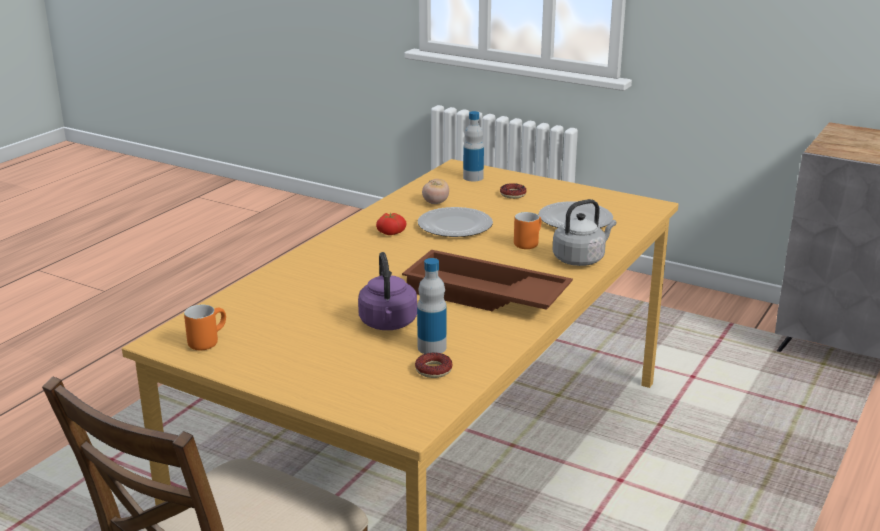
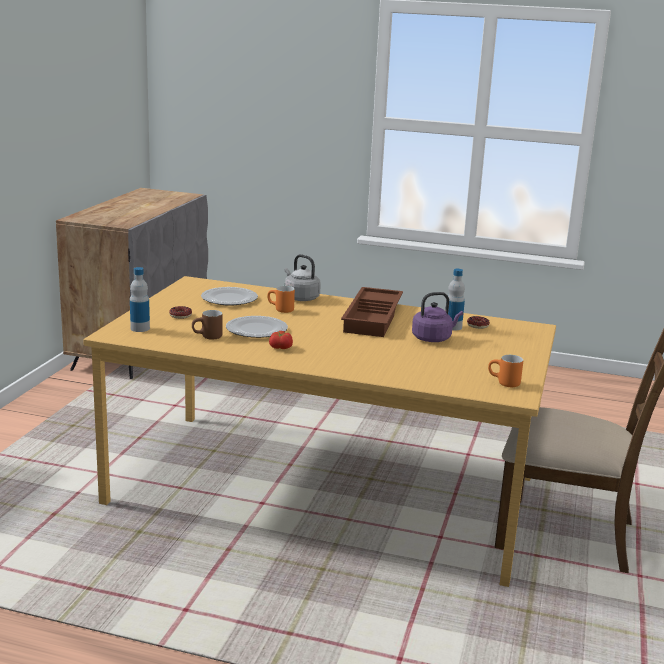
camera: 105 degrees left, 5 degrees down
tomato [422,179,449,204] -> brown mug [192,310,223,340]

